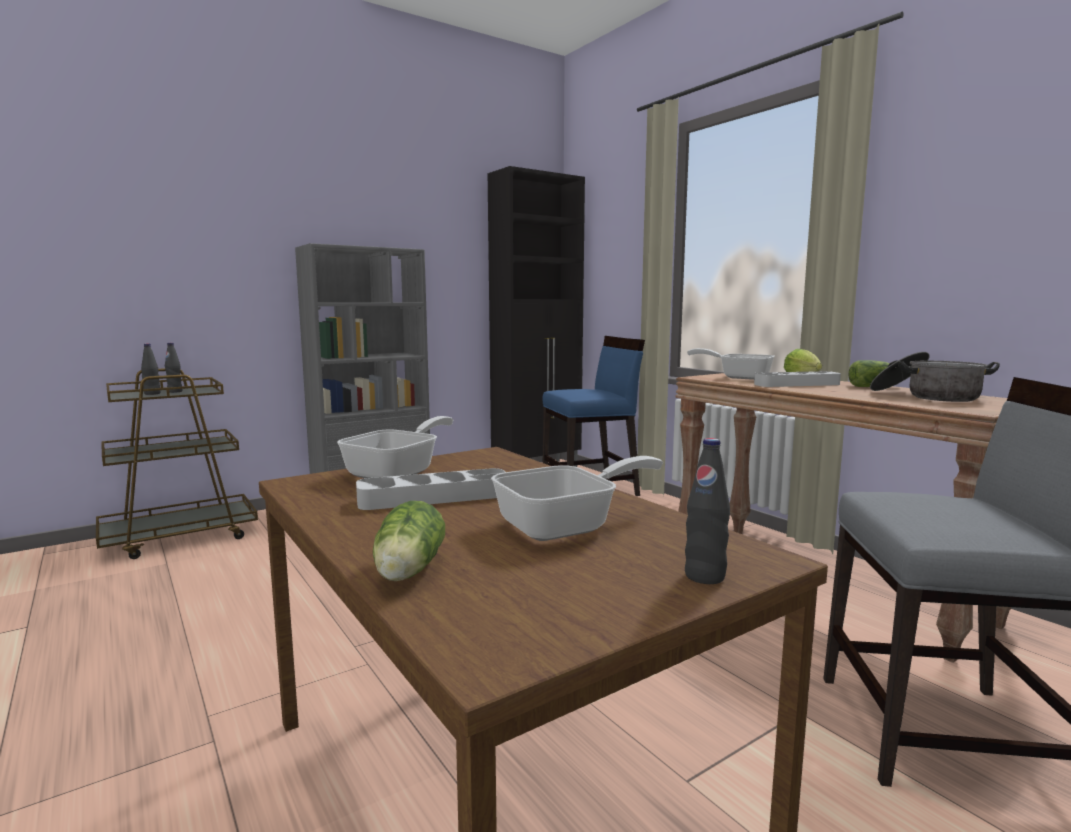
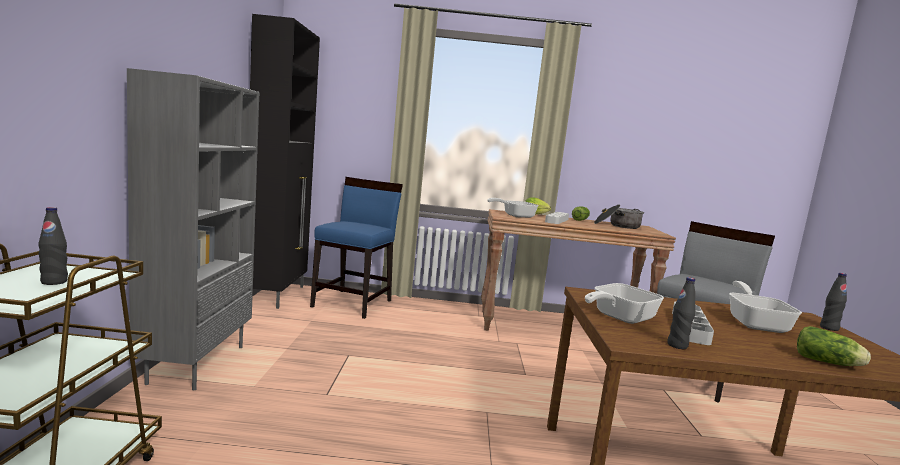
camera: 55 degrees left, 0 degrees up
black bottle [141,344,160,395] -> black bottle moved to [667,277,695,349]
frying pan [337,416,454,478] -> frying pan turned 105 degrees counterclockwise [585,283,664,324]

